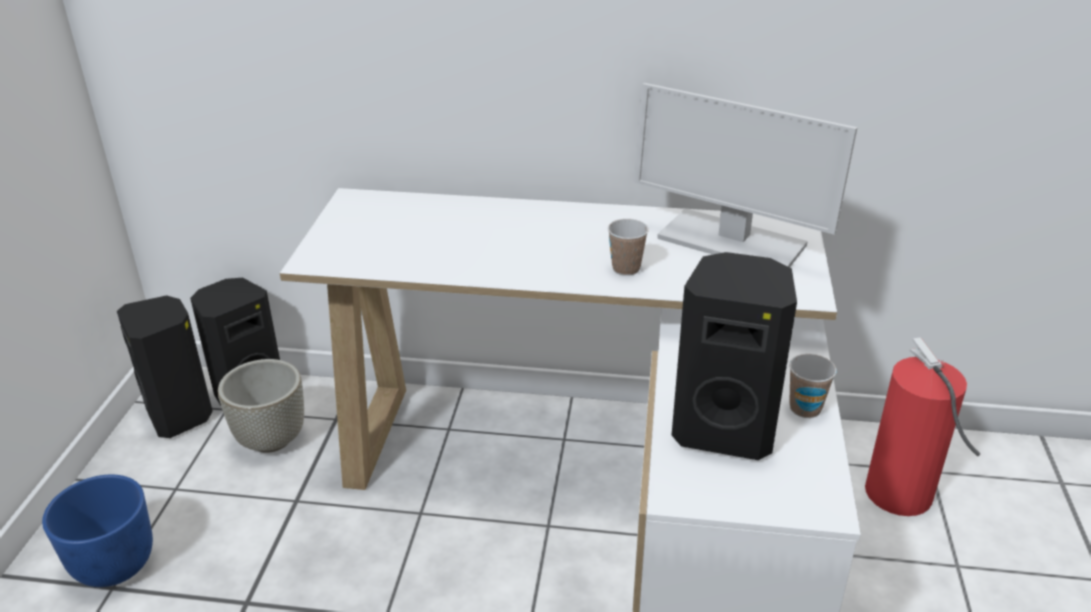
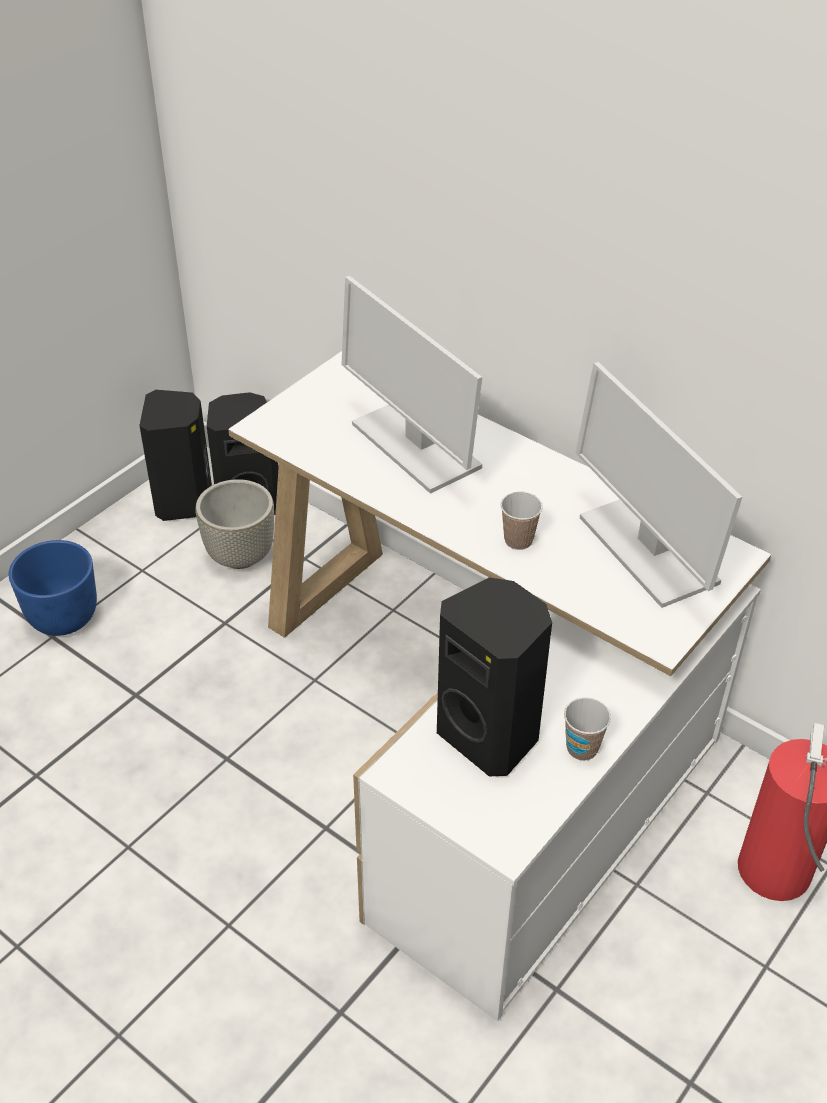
camera: 30 degrees right, 10 degrees up
none -> monitor [341,276,482,494]

